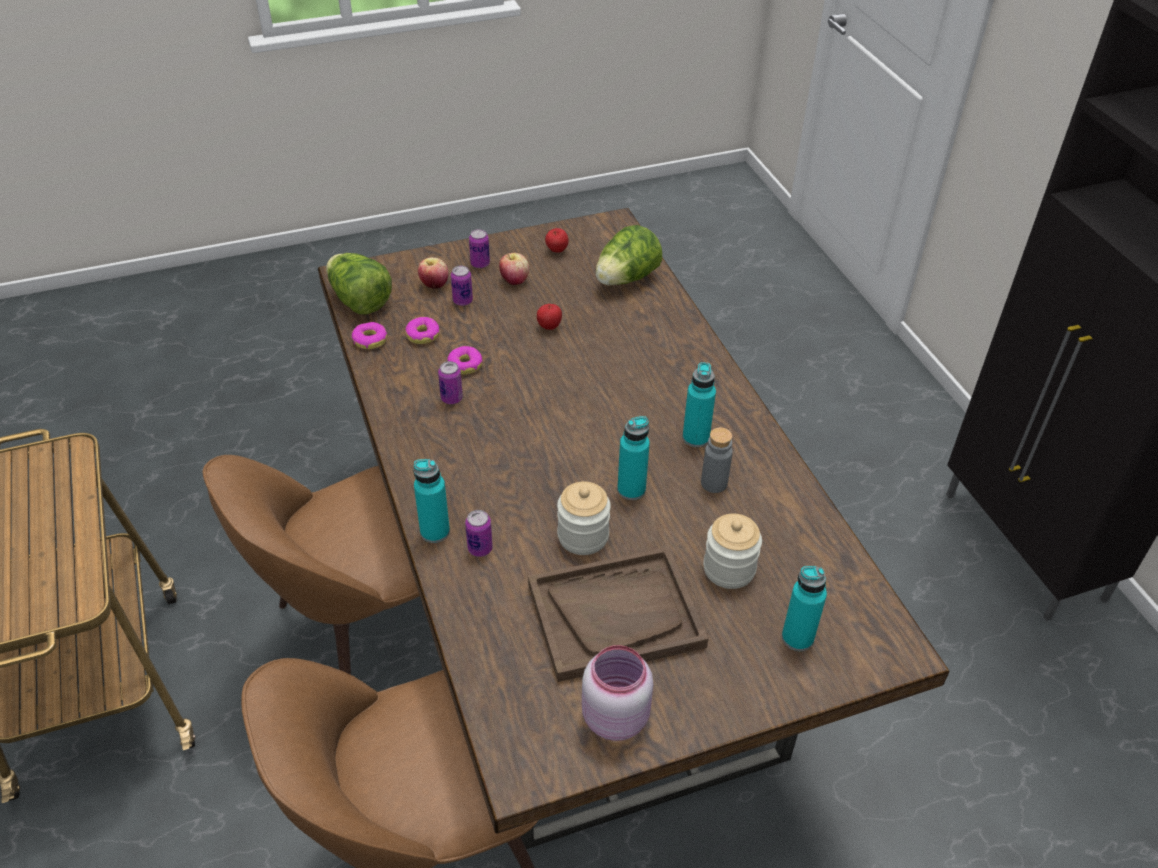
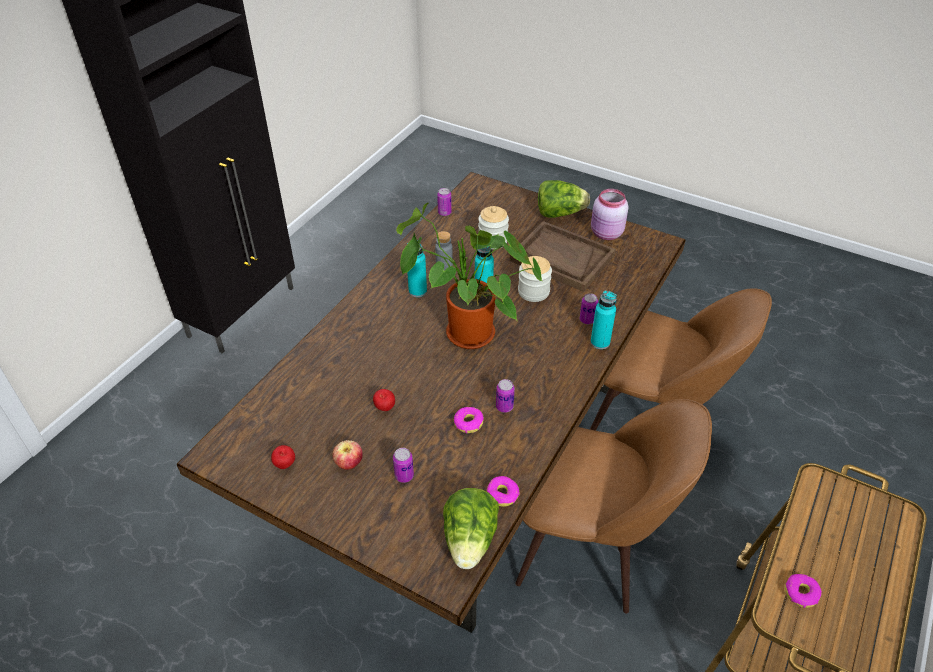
camera: 130 degrees left, 0 degrees up
donut [405,317,439,344] -> donut moved to [785,574,822,608]
apple [418,257,448,289] -> none
can [469,229,490,268] -> can moved to [437,188,452,216]
lettuce [595,225,662,286] -> lettuce moved to [538,180,590,218]
turquoise bottle [782,566,827,651] -> none
none -> potted plant [396,202,543,349]

